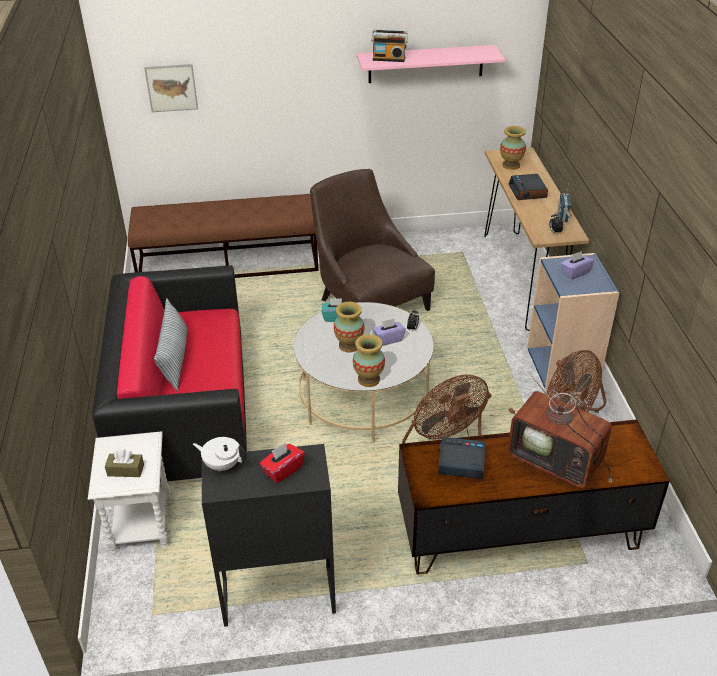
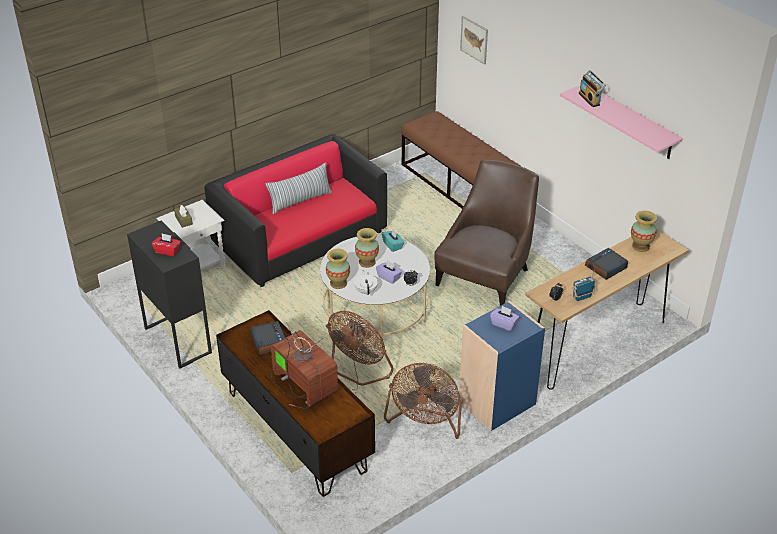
camera: 60 degrees right, 0 degrees up
white teapot [193,437,246,472] -> white teapot moved to [354,271,378,295]
television [508,376,613,488] -> television turned 135 degrees clockwise [271,322,338,409]

